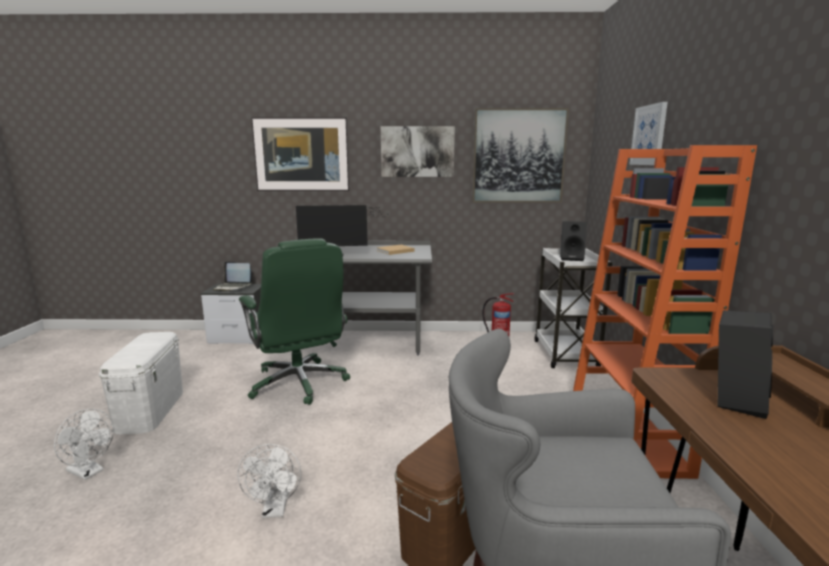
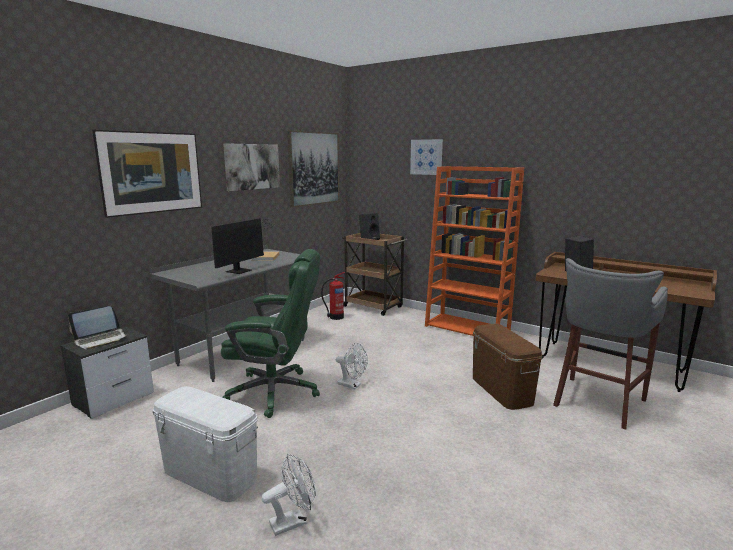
camera: 55 degrees left, 0 degrees up
white fan [237,444,302,518] -> white fan moved to [336,343,368,389]
white cart [534,248,613,368] -> brown cart [342,233,407,316]

